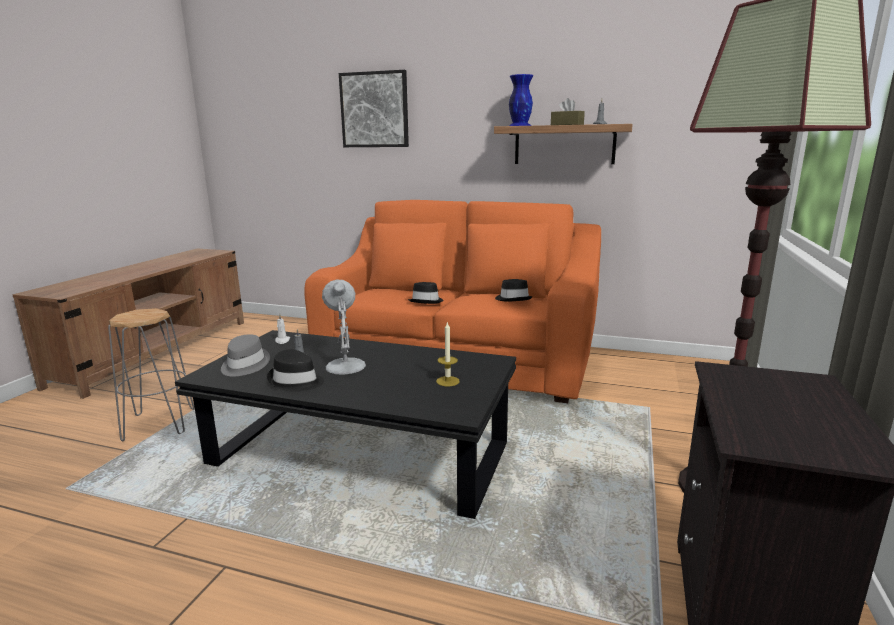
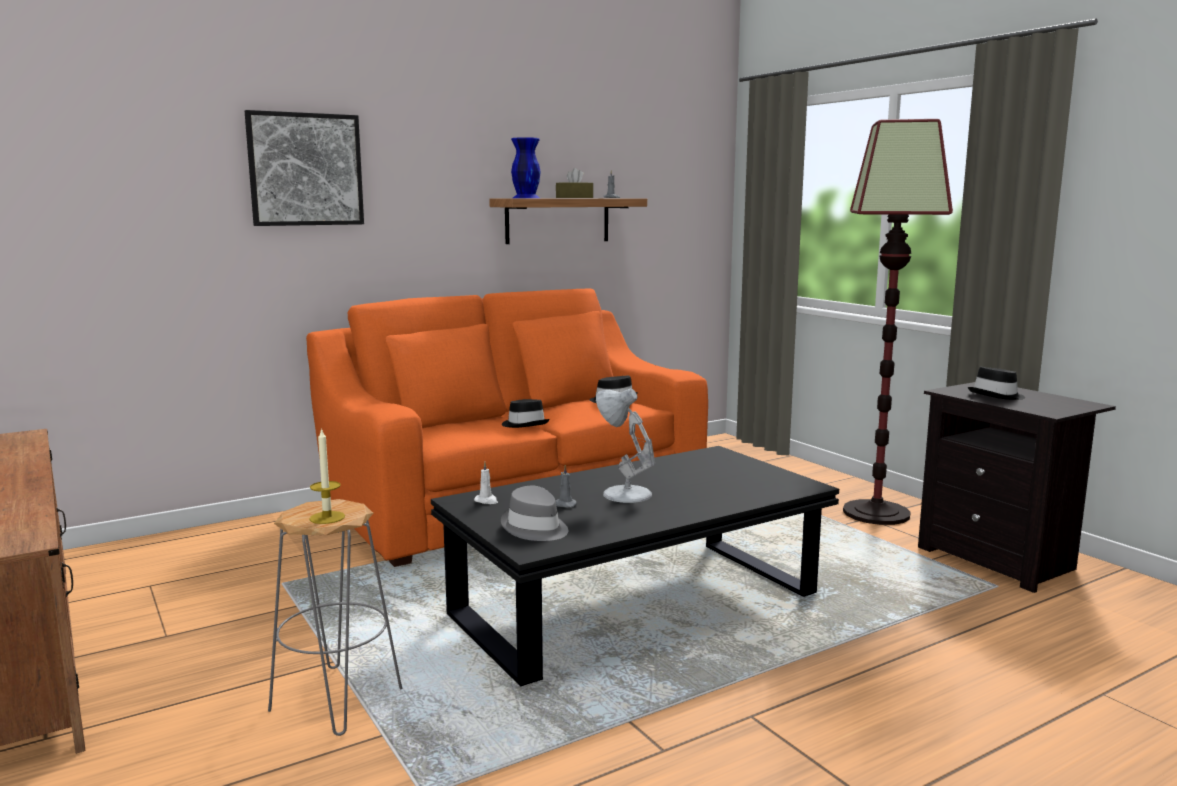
camera: 50 degrees left, 5 degrees down
black hat [267,349,324,392] -> black hat moved to [968,367,1025,400]
candle [436,322,460,386] -> candle moved to [309,428,345,524]

